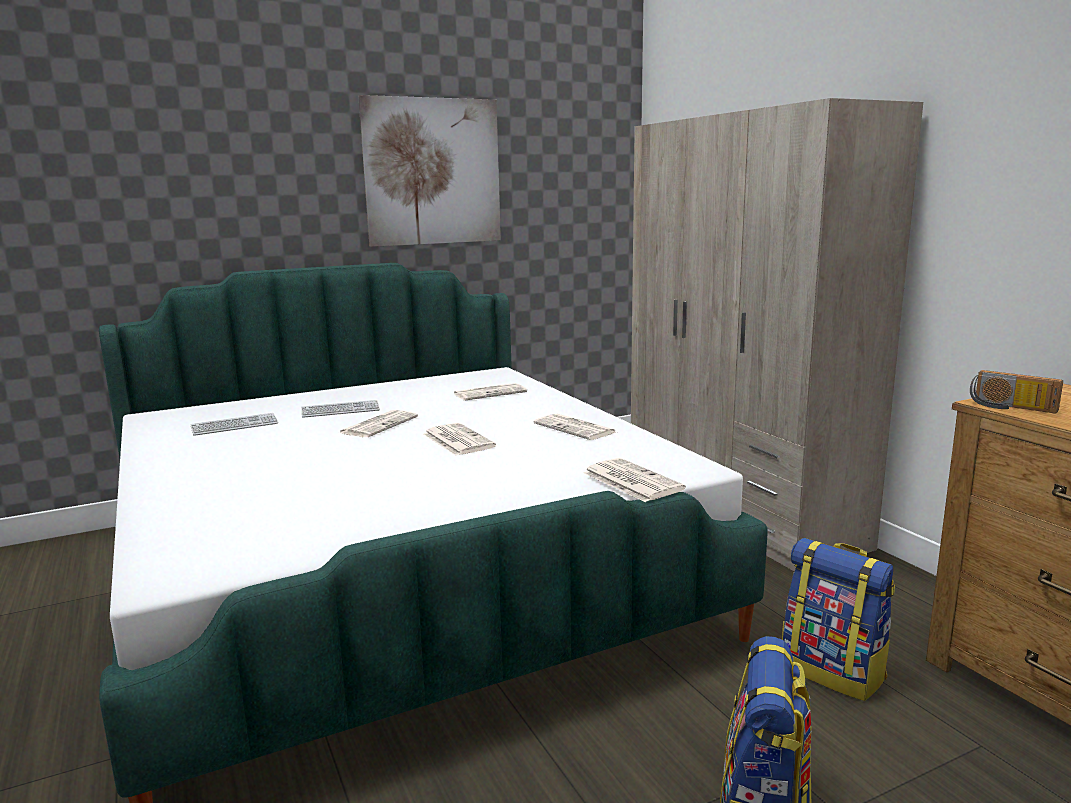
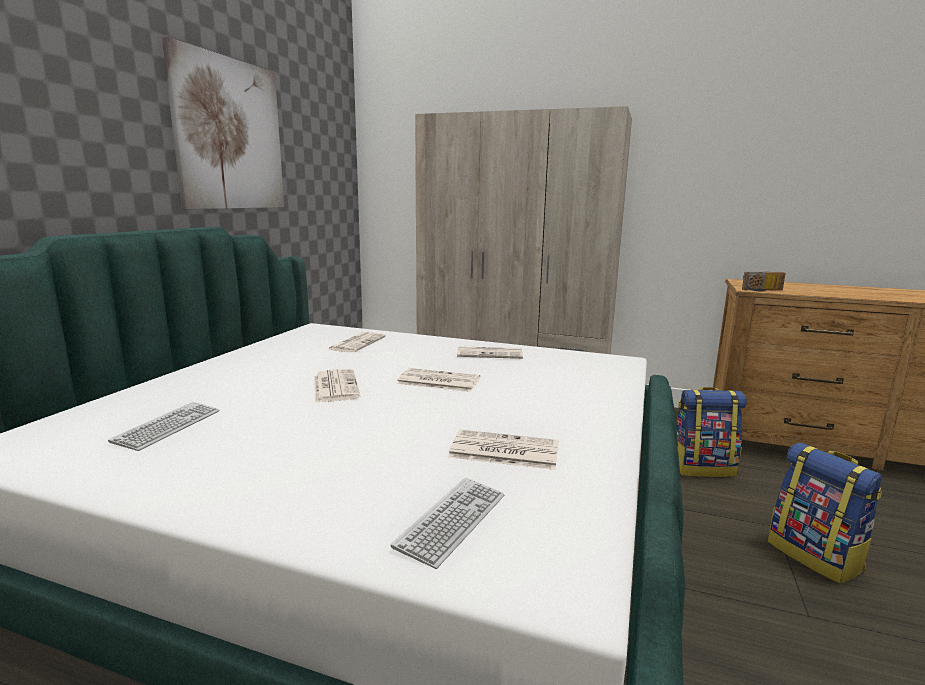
camera: 45 degrees left, 0 degrees up
keyboard [301,400,380,418] -> keyboard moved to [391,478,504,569]
newspaper [584,458,686,502] -> newspaper moved to [448,430,558,470]

